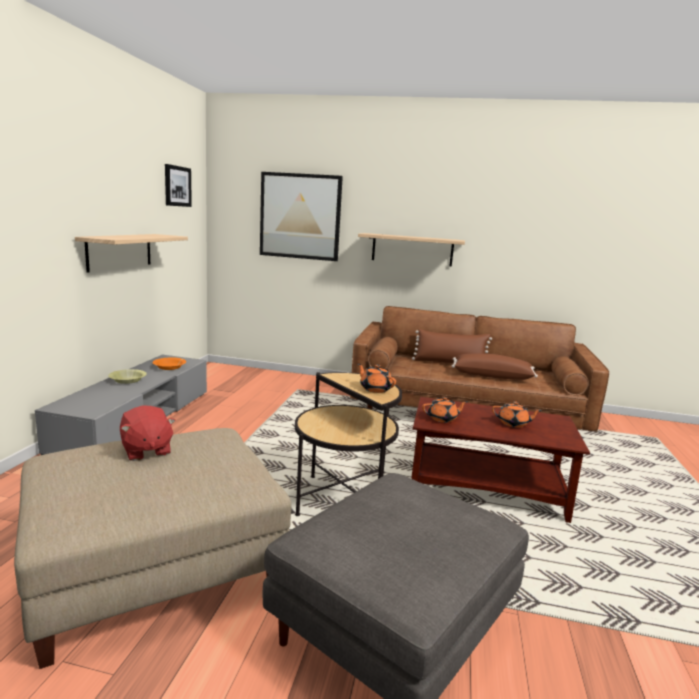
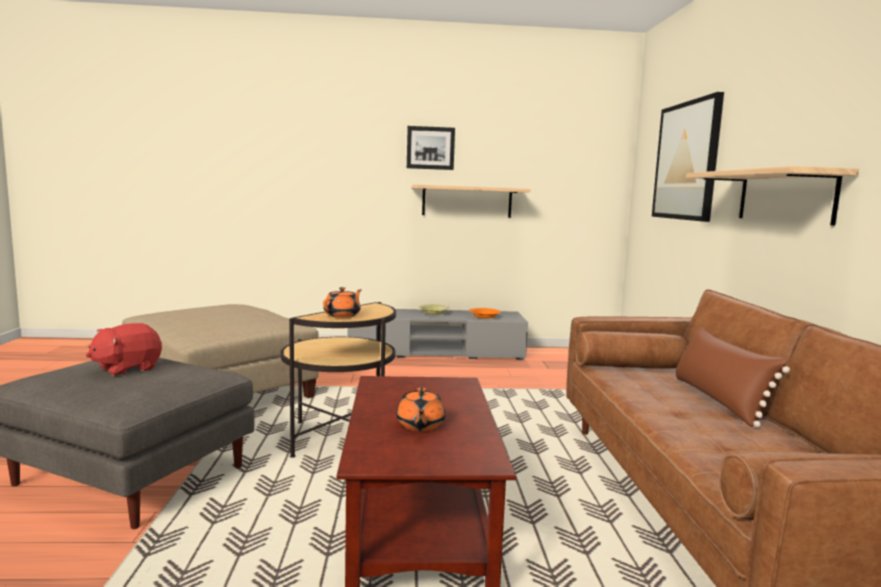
camera: 75 degrees right, 5 degrees down
red plush toy [120,405,176,461] -> red plush toy moved to [86,323,162,376]
picture [165,164,192,207] -> picture moved to [407,126,455,170]
orange teapot [422,397,467,423] -> none
brown pillow [451,353,538,380] -> none

